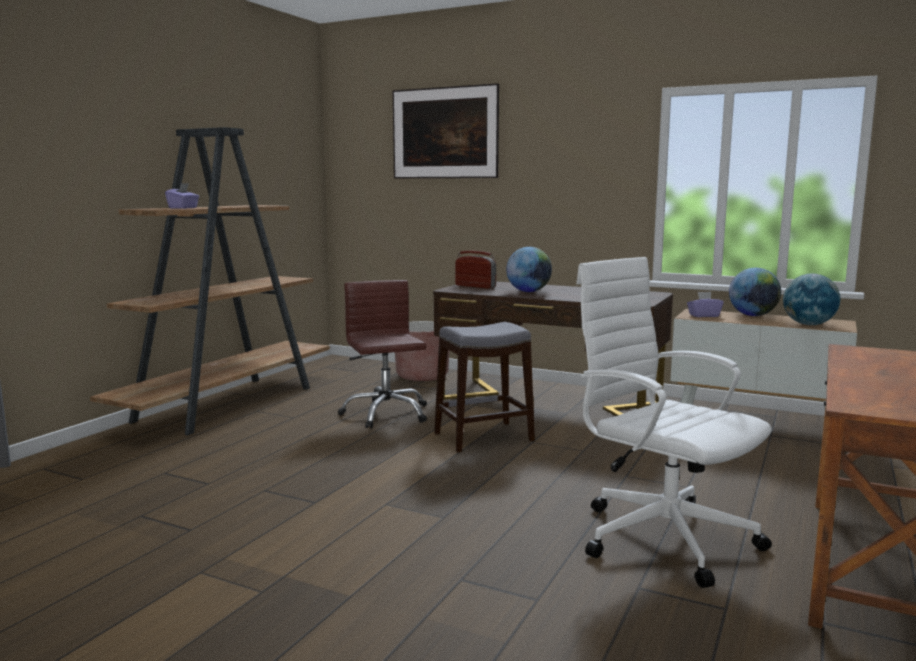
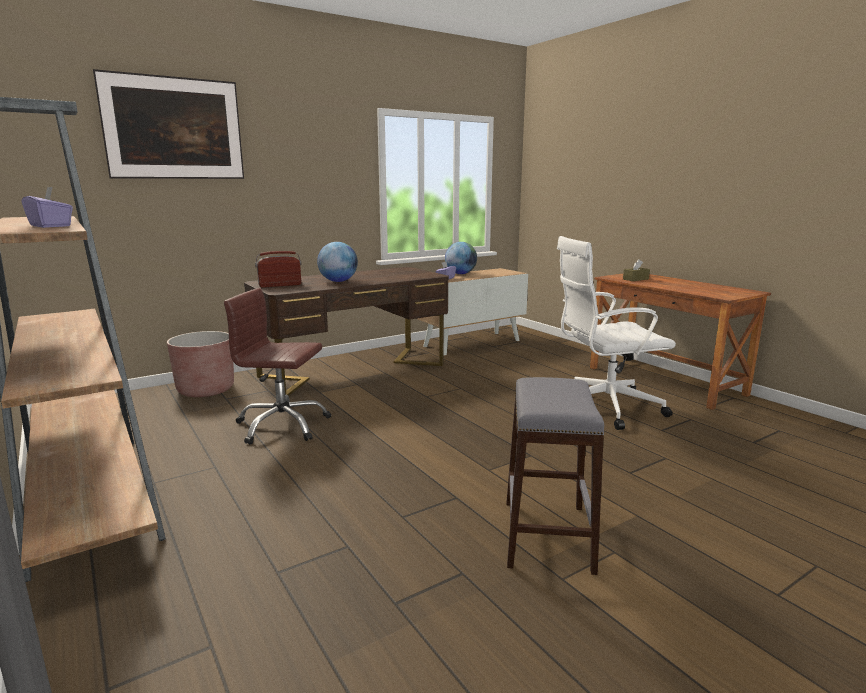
camera: 60 degrees left, 5 degrees up
grey stool [434,322,535,452] -> grey stool moved to [506,377,604,575]
globe [783,274,840,325] -> none
none -> brown tissue box [623,259,650,281]

